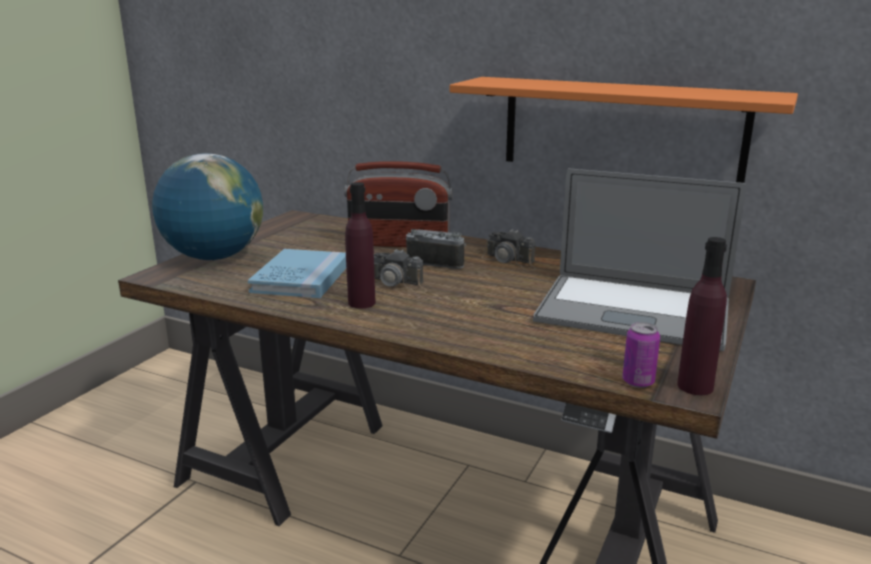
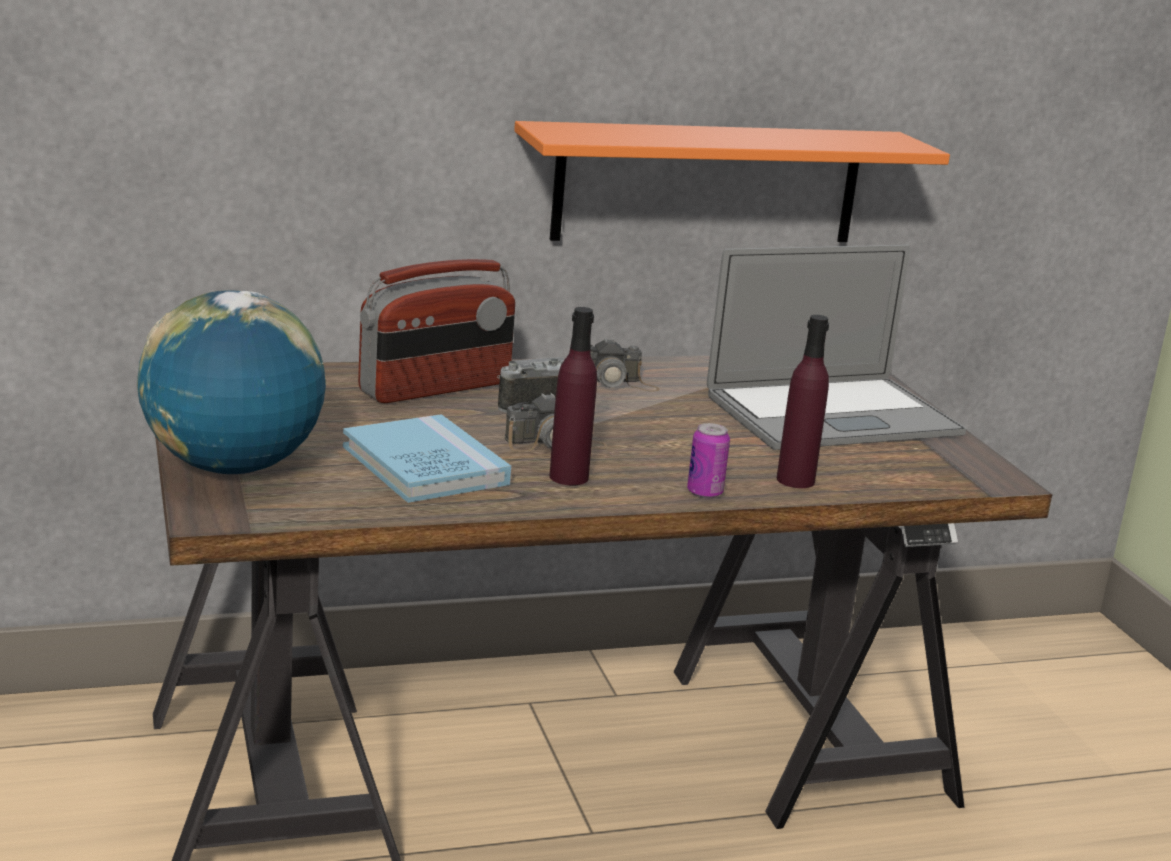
camera: 45 degrees left, 0 degrees up
can [622,322,660,388] -> can moved to [687,423,730,498]
purple bottle [677,237,727,395] -> purple bottle moved to [777,315,829,488]

